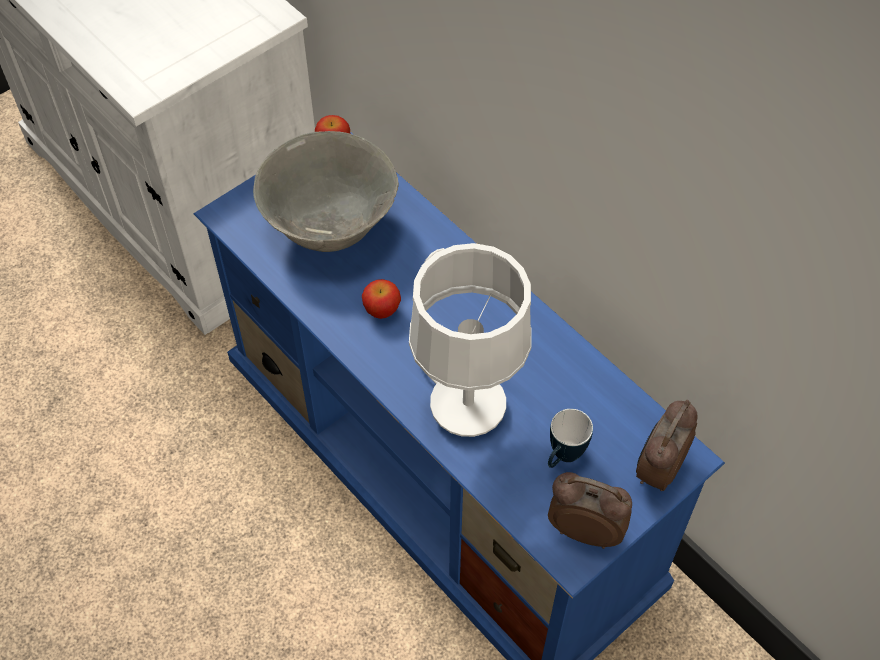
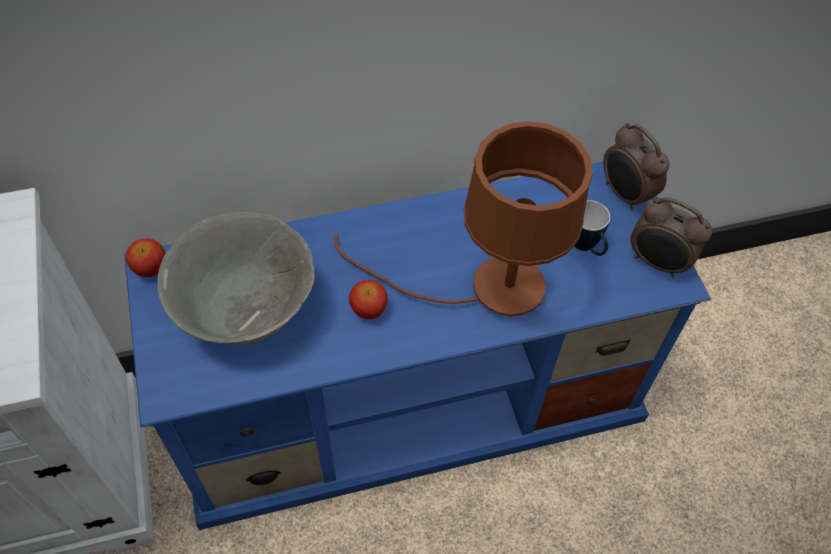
camera: 65 degrees left, 0 degrees up
white table lamp [409,243,532,437] -> brown table lamp [334,121,593,316]
alarm clock [548,472,632,549] -> alarm clock turned 105 degrees counterclockwise [631,197,712,278]

